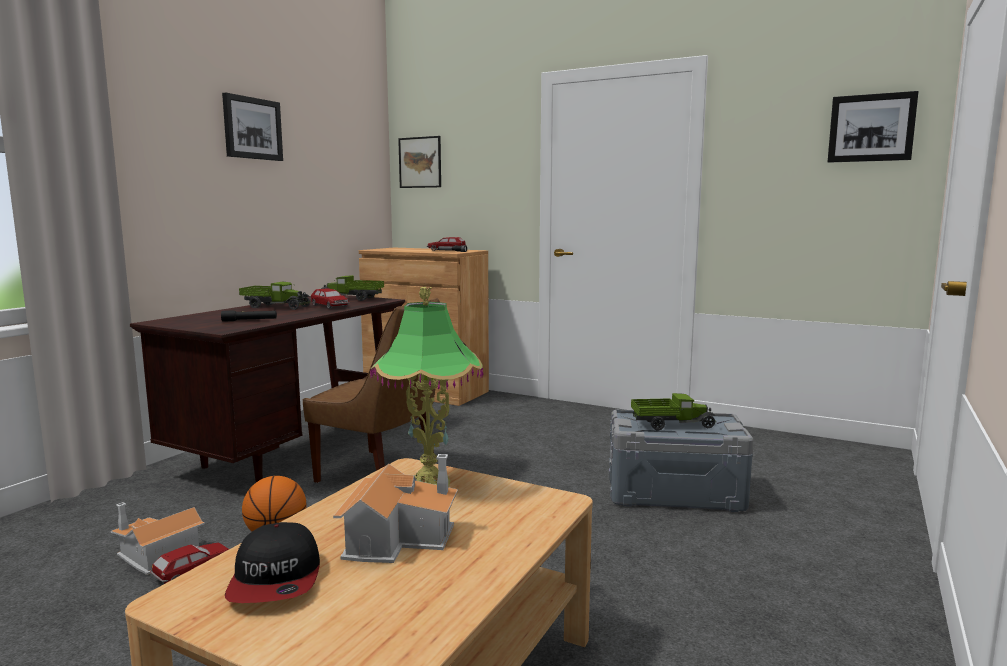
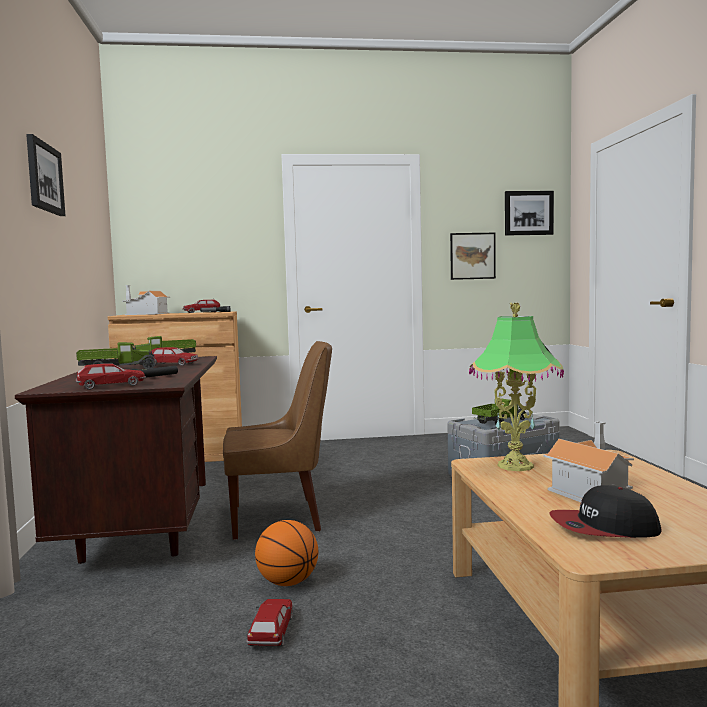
camera: 35 degrees left, 5 degrees down
toy house [110,502,205,575] -> toy house moved to [122,285,170,315]
cap [225,522,320,603] -> cap turned 135 degrees clockwise [549,485,661,538]
picture [398,136,441,188] -> picture moved to [450,233,496,280]
none -> toy car [76,363,146,390]

